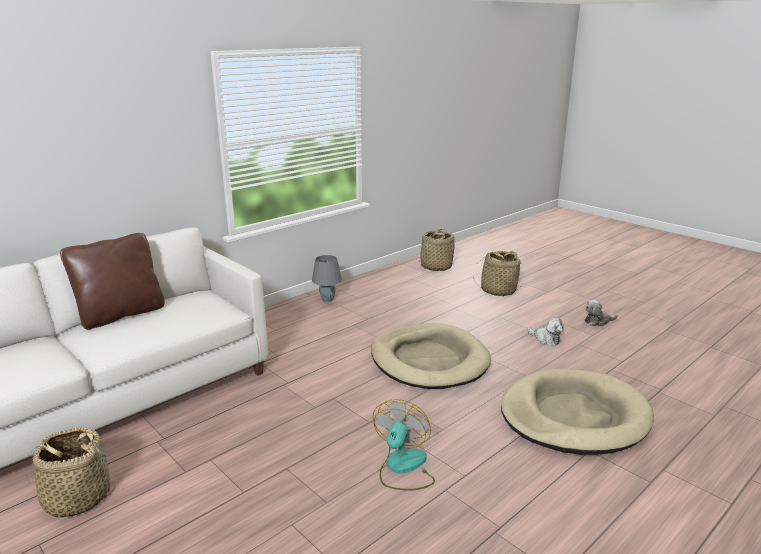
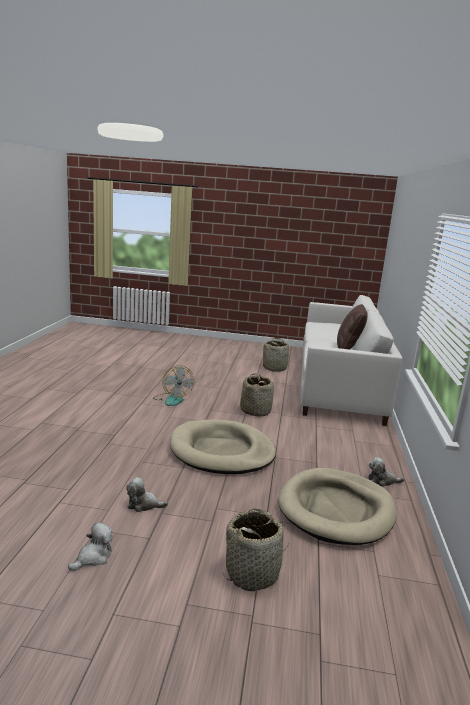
camera: 140 degrees right, 5 degrees down
grey table lamp [312,255,342,302] -> plush toy [368,457,405,487]
basket [419,229,455,271] -> basket moved to [240,373,274,417]
beige dog bed [501,369,654,455] -> beige dog bed moved to [278,468,397,545]

